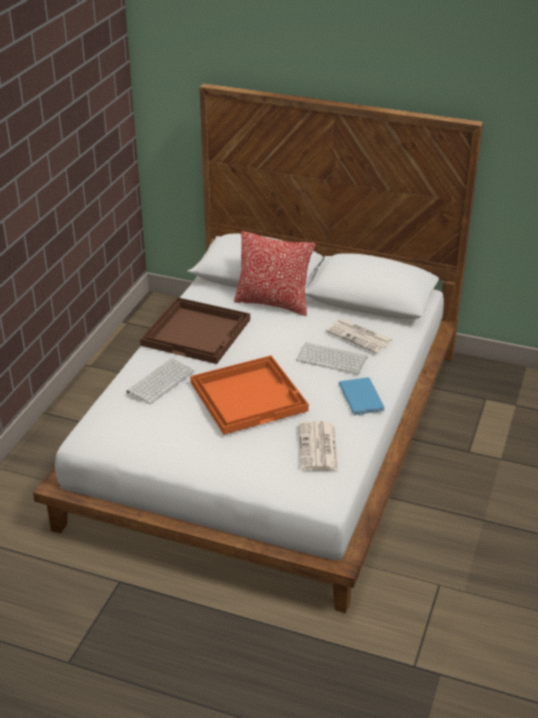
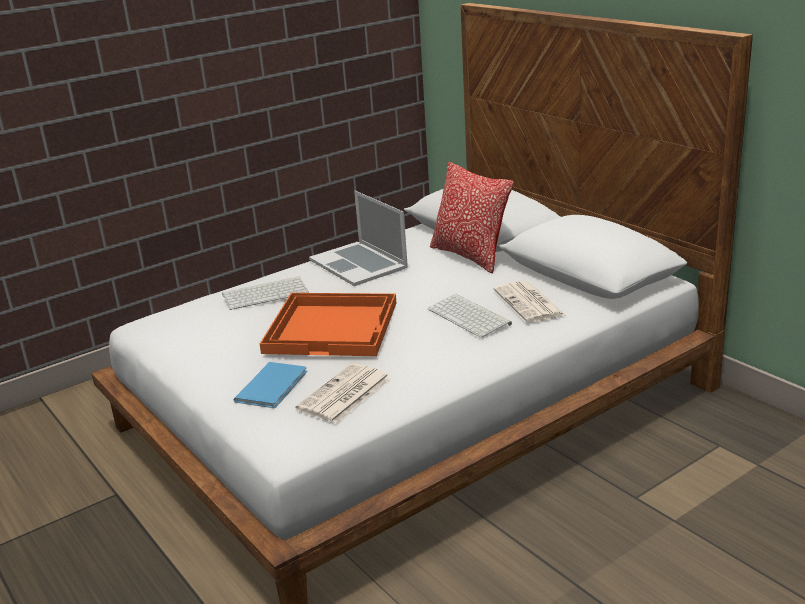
camera: 35 degrees right, 10 degrees down
brown tray [140,297,250,364] -> laptop [309,191,408,286]
blue book [339,377,385,415] -> blue book moved to [234,362,307,408]

